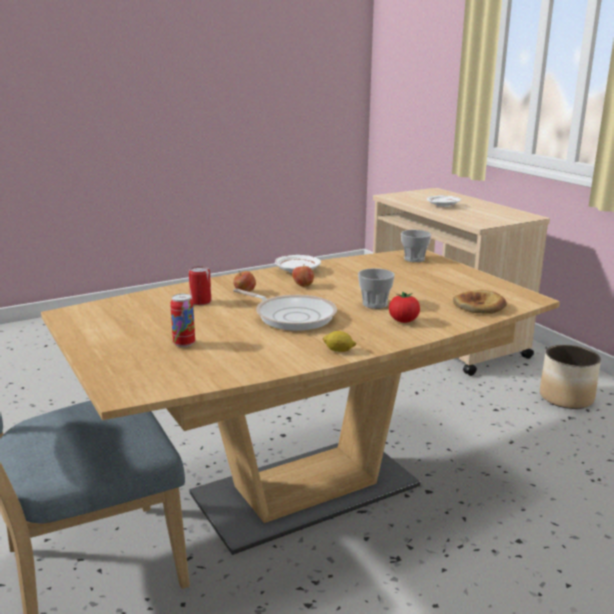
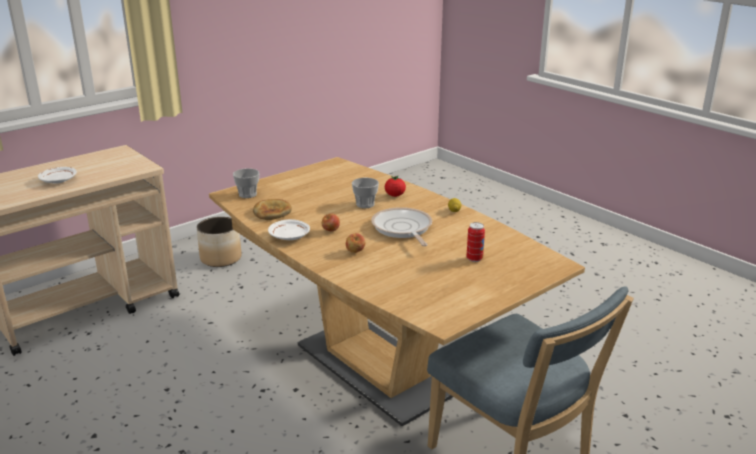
camera: 100 degrees left, 5 degrees up
can [189,266,211,305] -> none
frying pan [233,289,337,331] -> frying pan turned 45 degrees counterclockwise [371,207,432,246]
bread [453,290,507,314] -> bread moved to [253,199,292,220]

